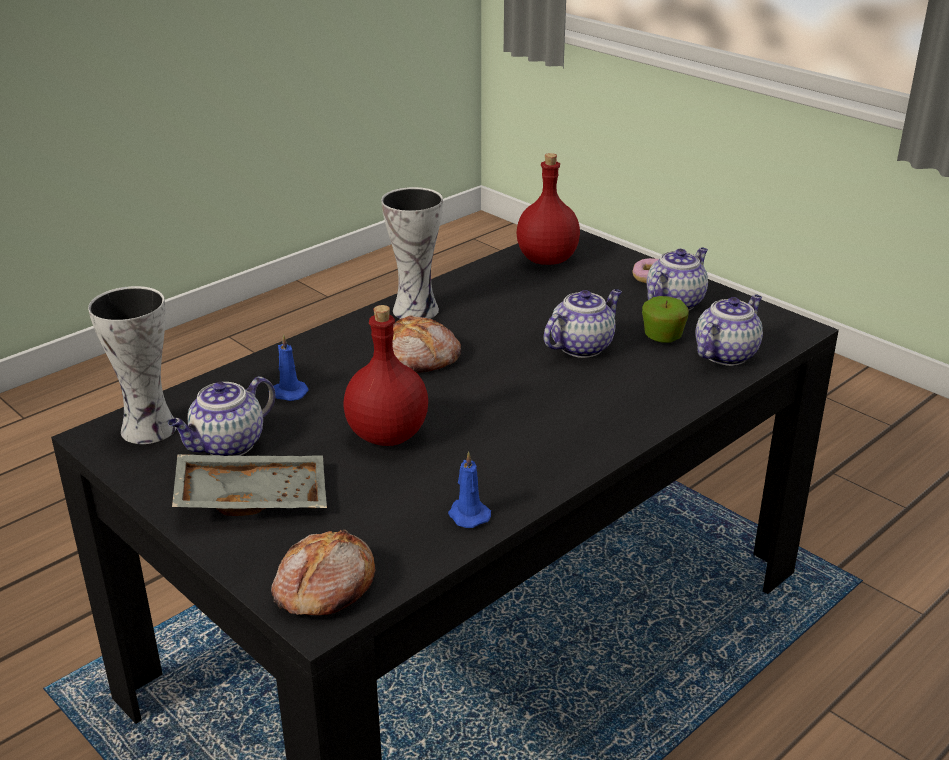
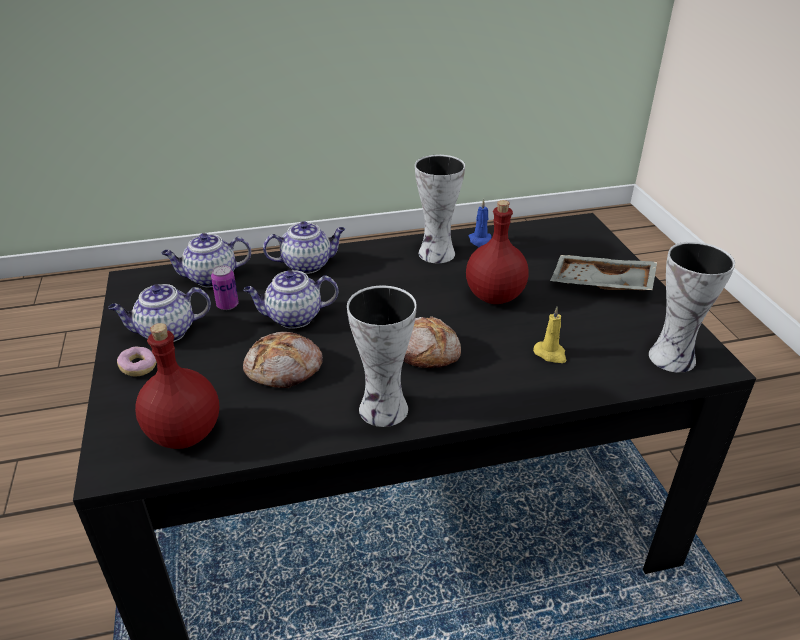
camera: 150 degrees left, 5 degrees up
teapot [168,377,275,456] -> teapot moved to [263,221,345,274]
bread [271,530,376,615] -> bread moved to [243,332,323,388]
blue candle [273,334,309,401] -> yellow candle [533,307,566,363]
apple [642,296,689,343] -> can [211,265,239,310]
none -> vase [415,155,465,263]

